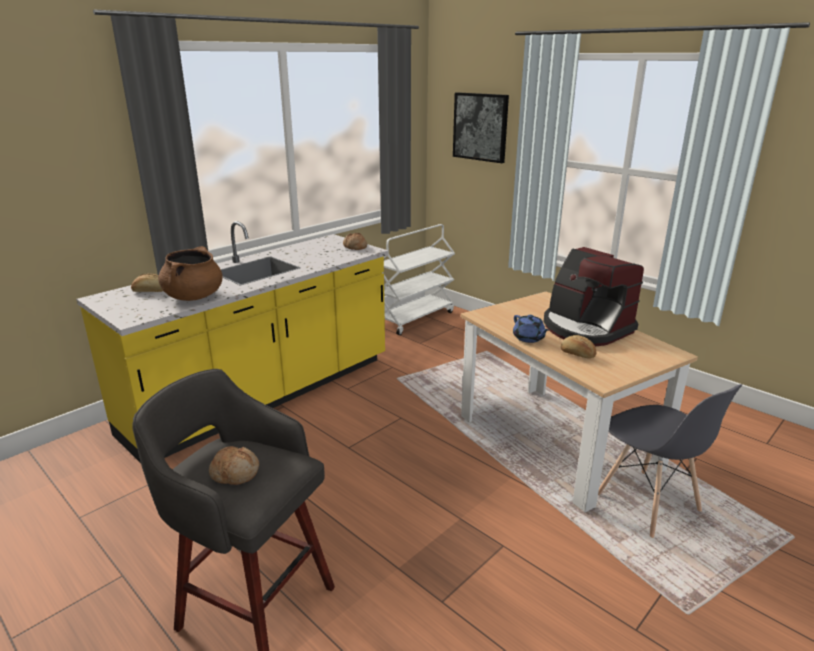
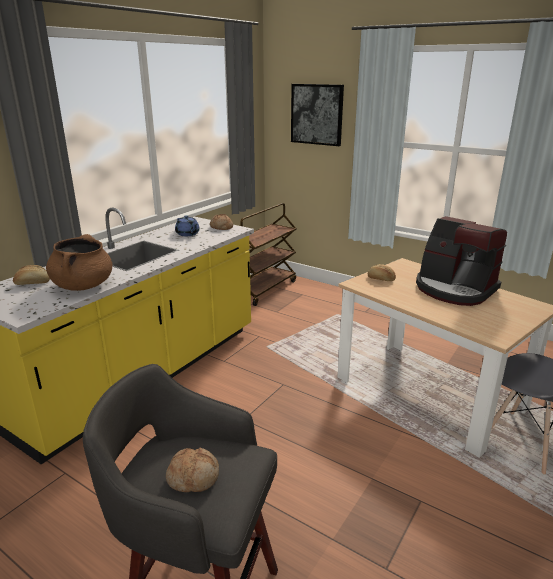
camera: 10 degrees left, 0 degrees up
white cart [382,224,455,335] -> brown cart [240,203,296,306]
blue teapot [513,315,549,343] -> blue teapot moved to [175,215,200,236]
bread [561,335,596,358] -> bread moved to [368,264,396,281]

